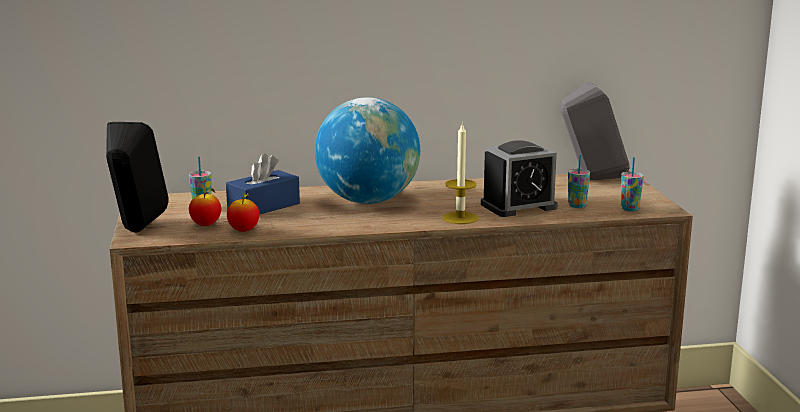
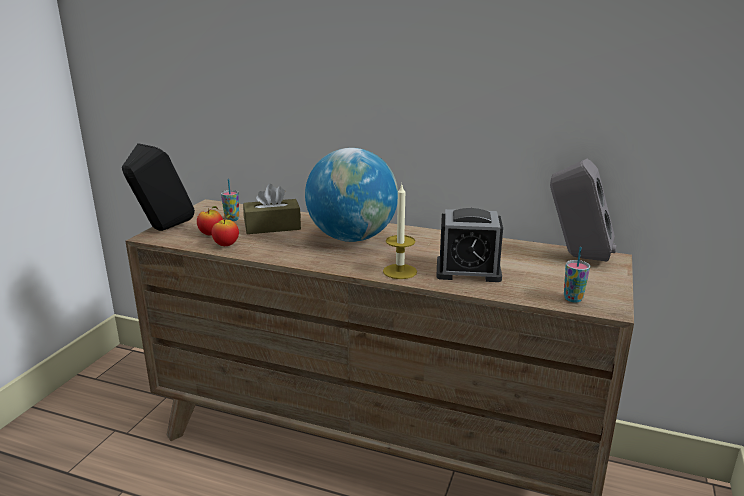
camera: 30 degrees right, 5 degrees up
blue tissue box [226,153,300,215] -> brown tissue box [243,184,301,234]
cup [568,154,590,208] -> none

